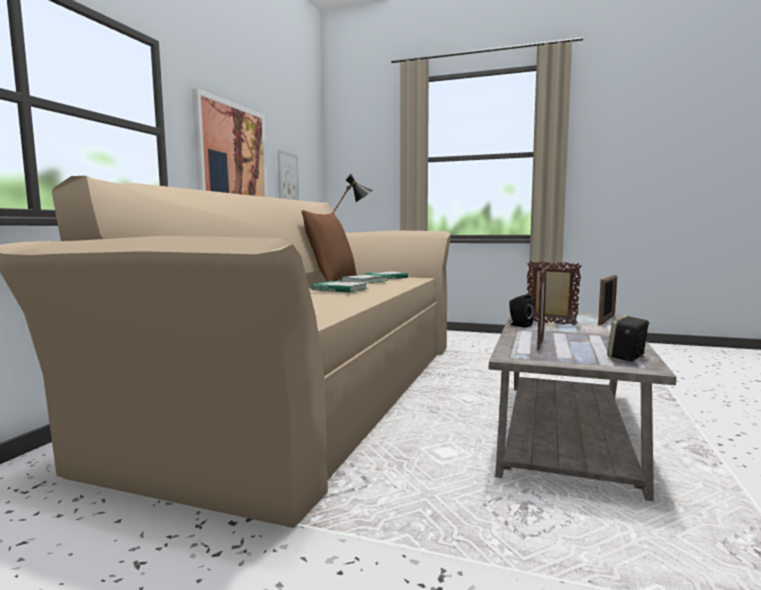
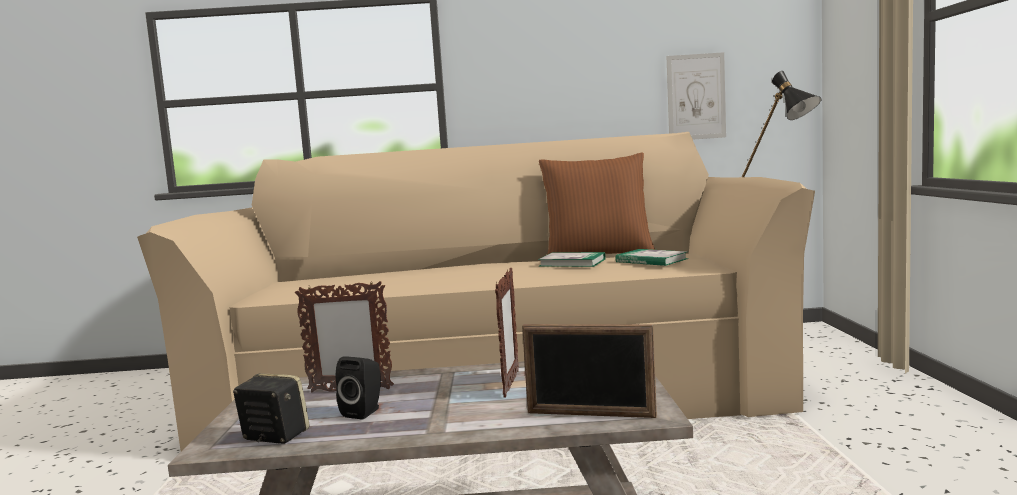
camera: 70 degrees right, 0 degrees up
picture [192,88,268,197] -> none
book [311,281,368,293] -> none
black speaker [509,294,534,328] -> black speaker moved to [336,356,381,419]

